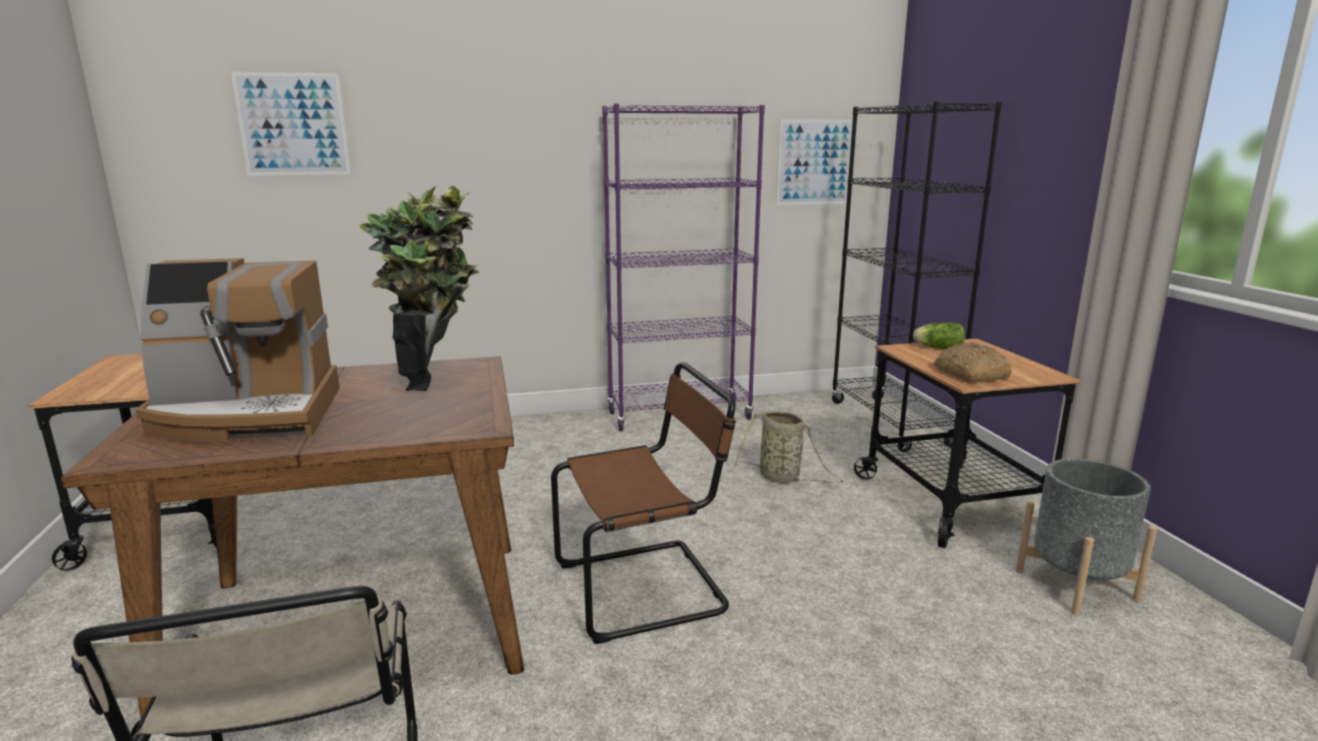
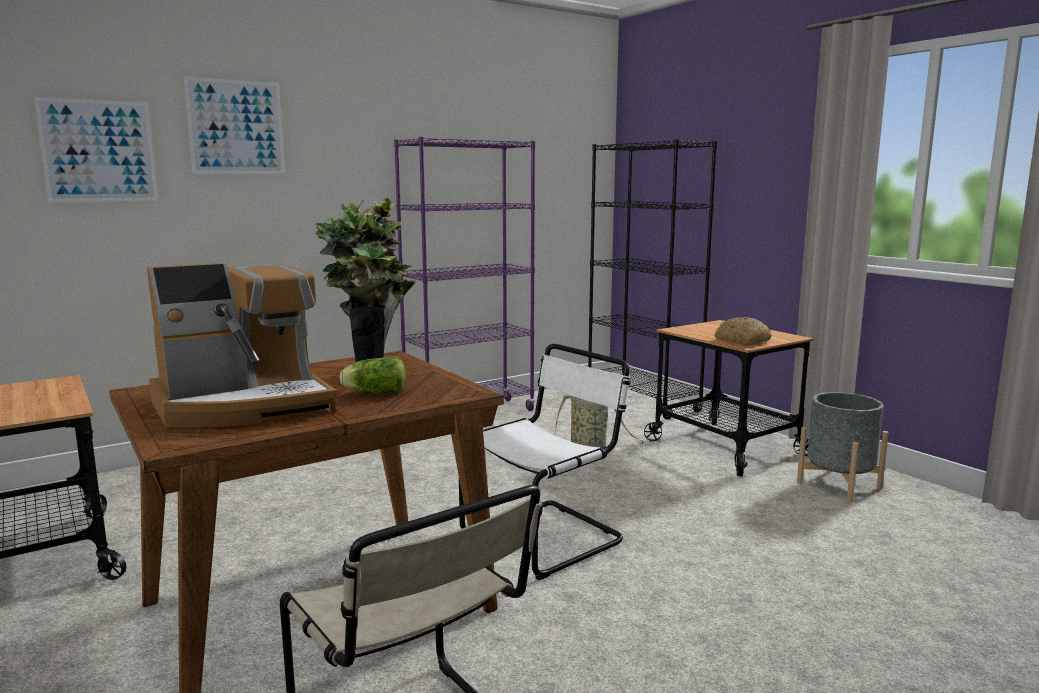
camera: 20 degrees left, 5 degrees down
brown chair [551,362,736,644] -> white chair [459,344,631,580]
picture [776,119,853,205] -> picture moved to [184,77,285,174]
lettuce [913,323,965,349] -> lettuce moved to [340,357,406,393]

